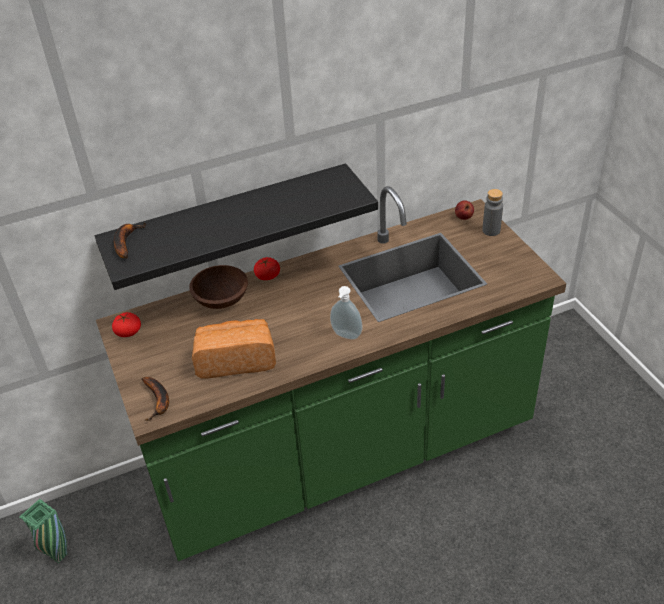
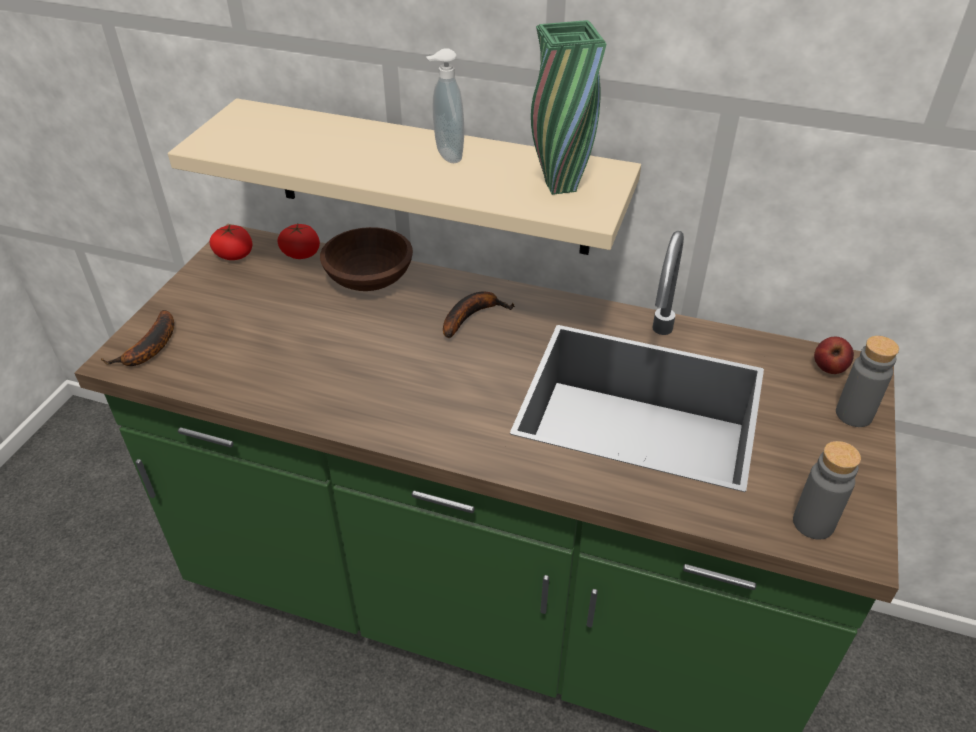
camera: 40 degrees right, 0 degrees up
green vase [19,499,67,563] -> green vase moved to [531,20,607,195]
black shelf [95,163,378,290] -> beige shelf [168,98,641,255]
banana [114,223,147,258] -> banana moved to [443,291,515,338]
bread [192,319,276,379] -> none
tomato [254,257,280,280] -> tomato moved to [278,224,320,259]
soap dispenser [330,286,362,340] -> soap dispenser moved to [426,48,464,163]
none -> grey bottle [793,441,861,540]

